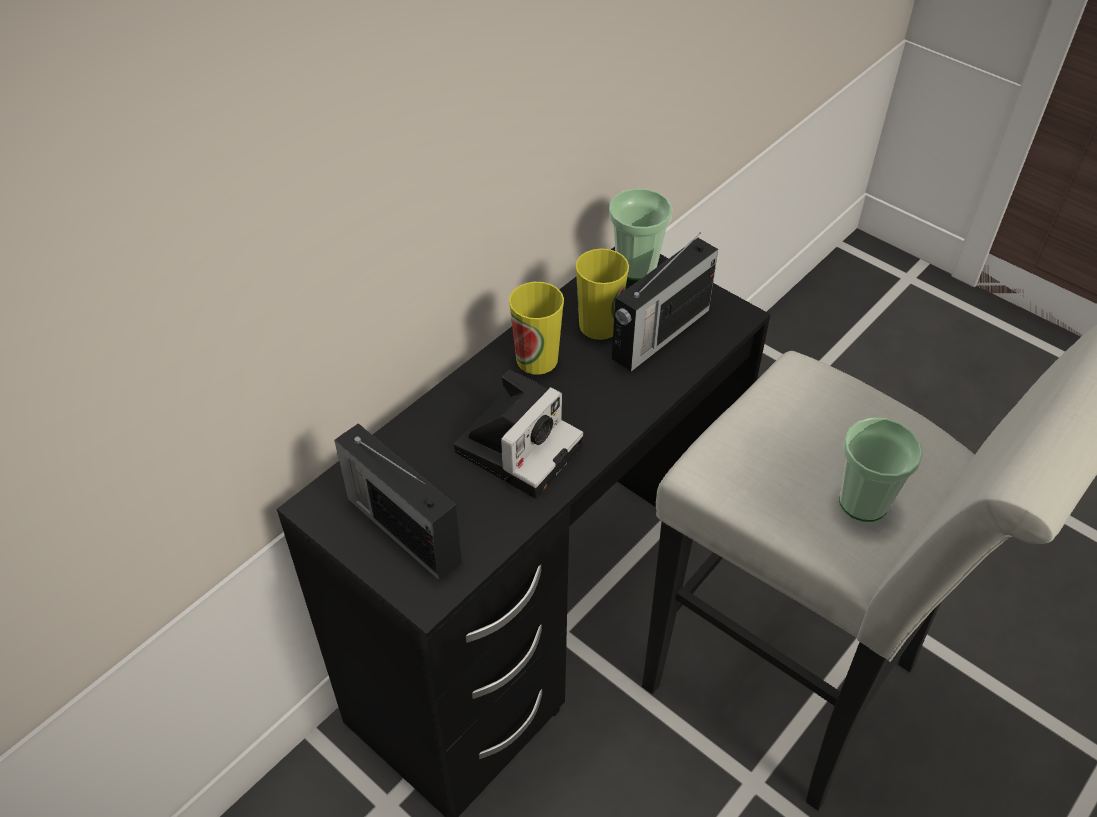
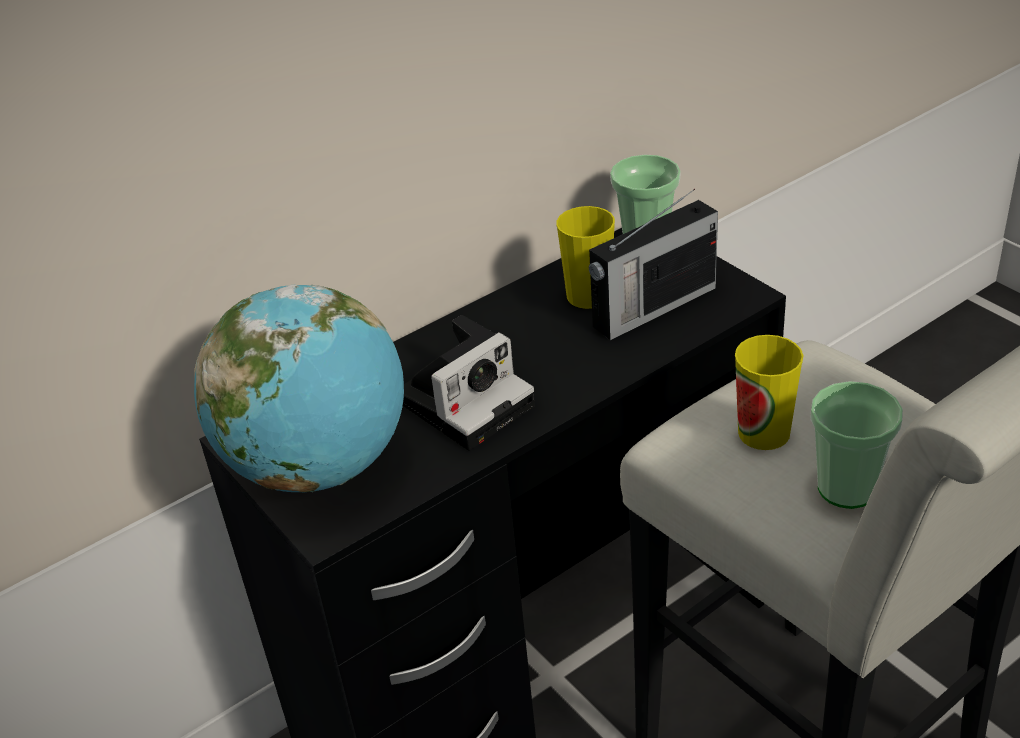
camera: 15 degrees right, 10 degrees down
radio [334,423,462,581] -> globe [194,284,404,492]
cup [509,282,564,375] -> cup moved to [735,335,803,450]

